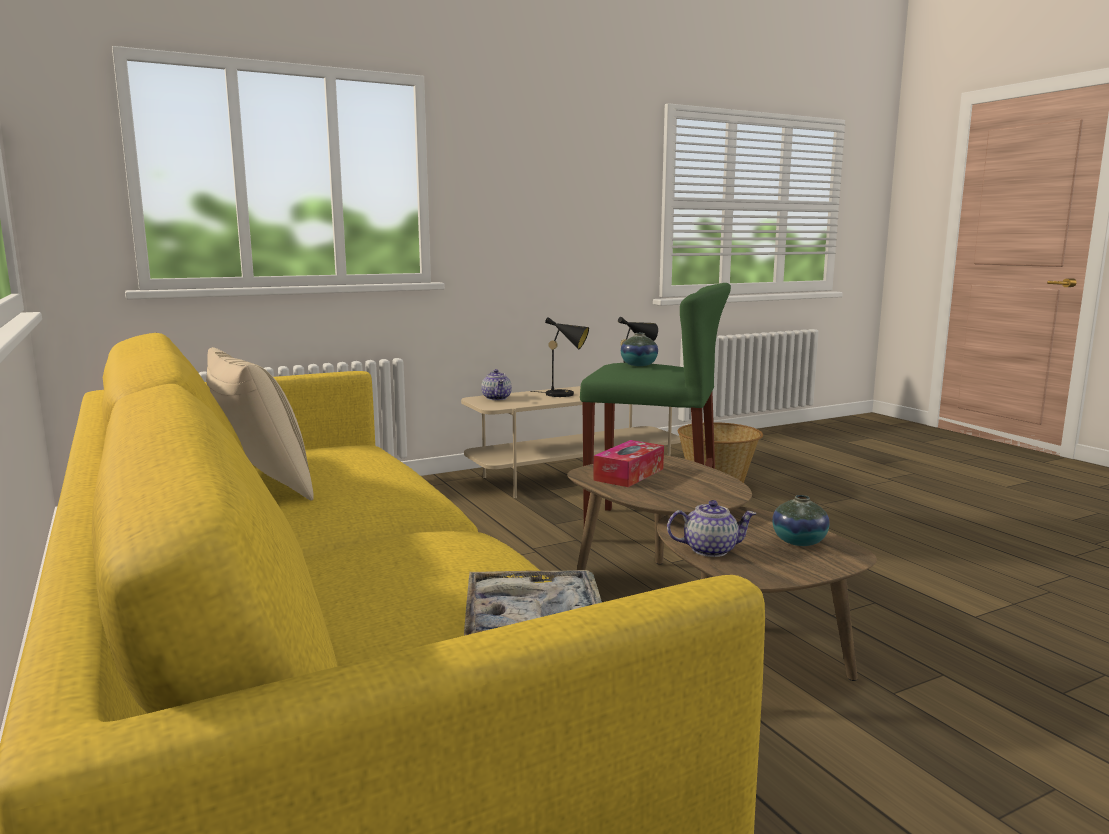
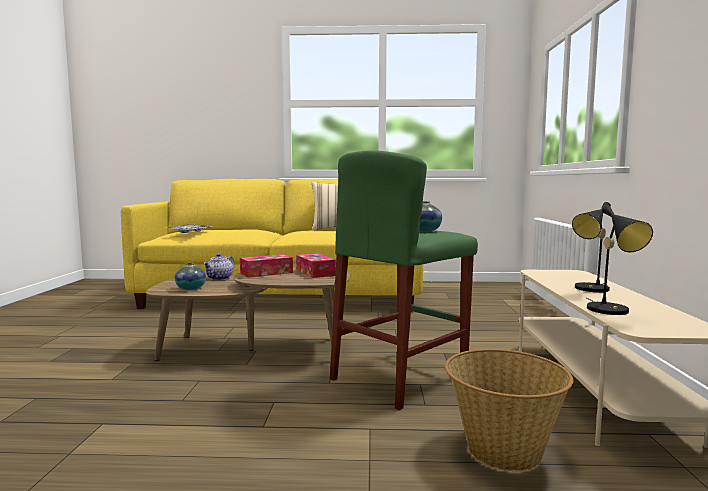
camera: 120 degrees right, 5 degrees down
teapot [481,369,512,400] -> none
none -> tissue box [240,254,293,278]

